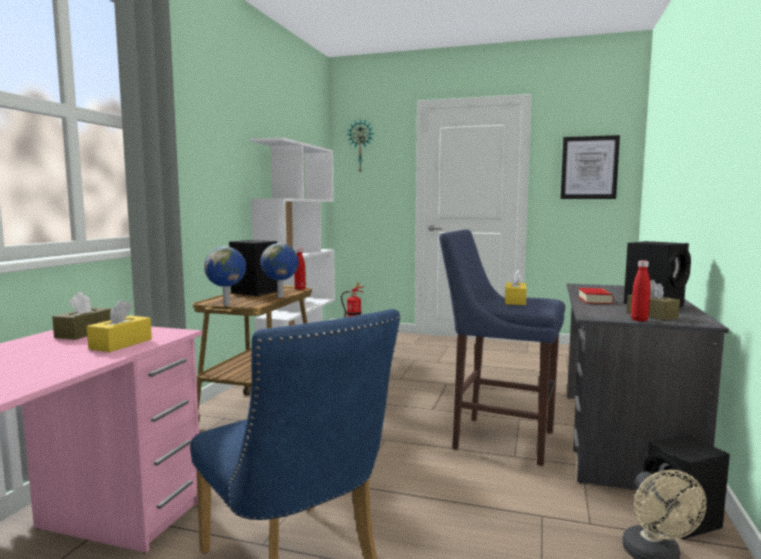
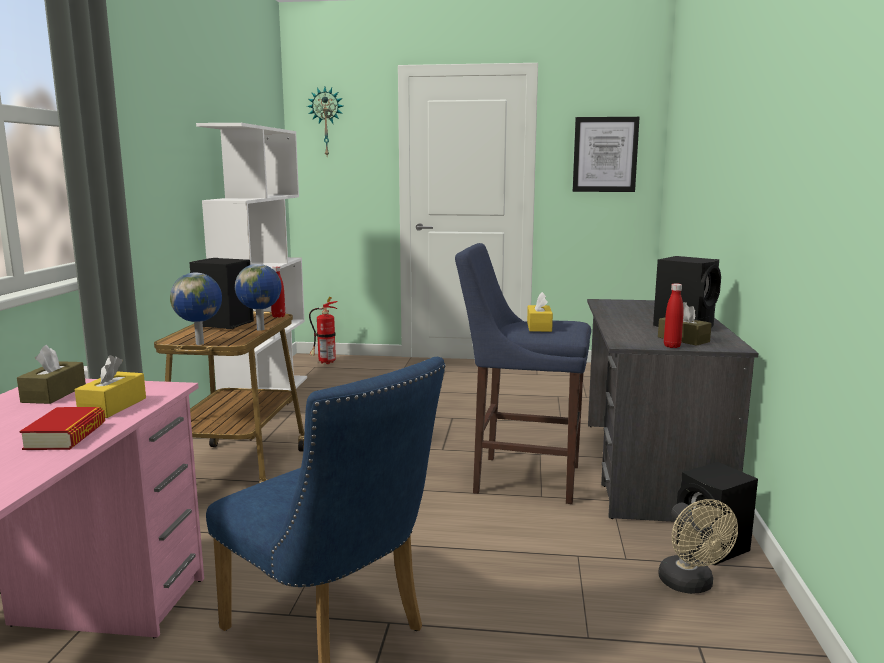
camera: 10 degrees left, 5 degrees up
book [578,288,614,304] -> book moved to [20,407,105,450]

